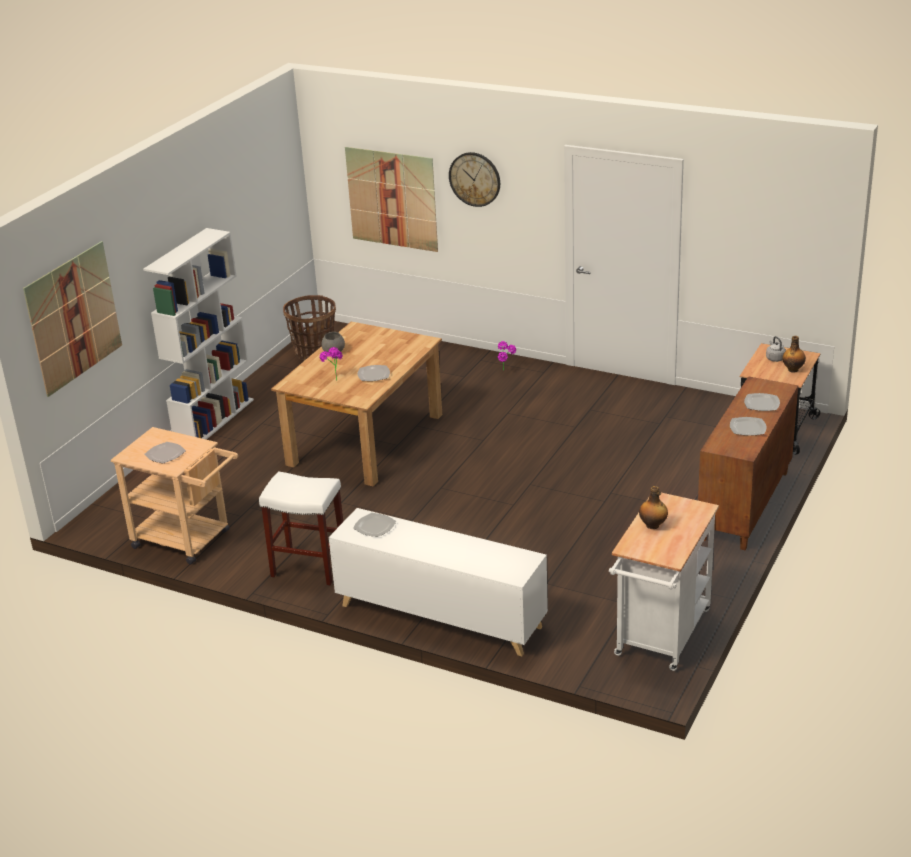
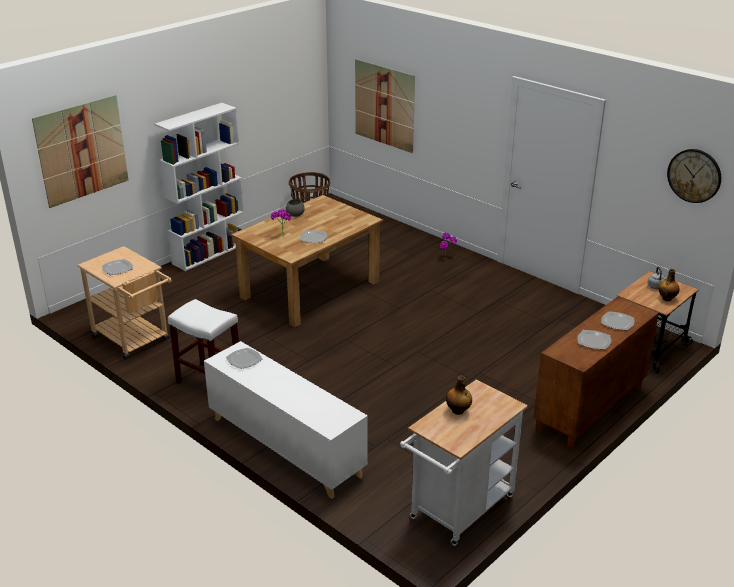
camera: 15 degrees right, 0 degrees up
wall clock [449,152,500,207] -> wall clock moved to [667,149,721,203]

